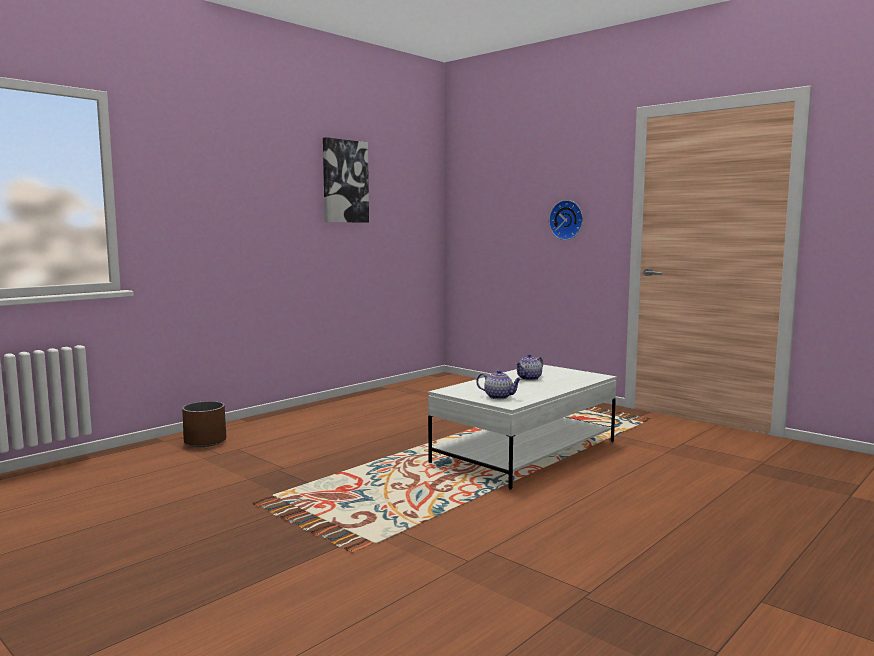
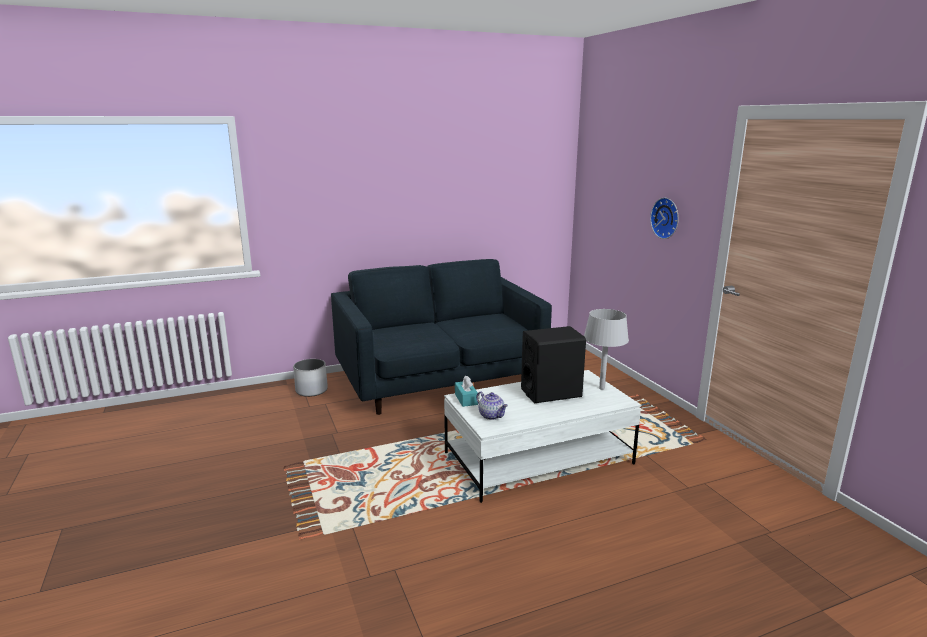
camera: 25 degrees right, 10 degrees up
brown planter [182,401,226,447] -> white planter [293,359,328,397]
picture [323,137,369,222] -> none
teapot [515,354,543,381] -> black speaker [521,326,586,403]
none -> blue sofa [331,259,552,415]
none -> turquoise tissue box [455,376,478,407]
none -> grey table lamp [584,309,629,390]

